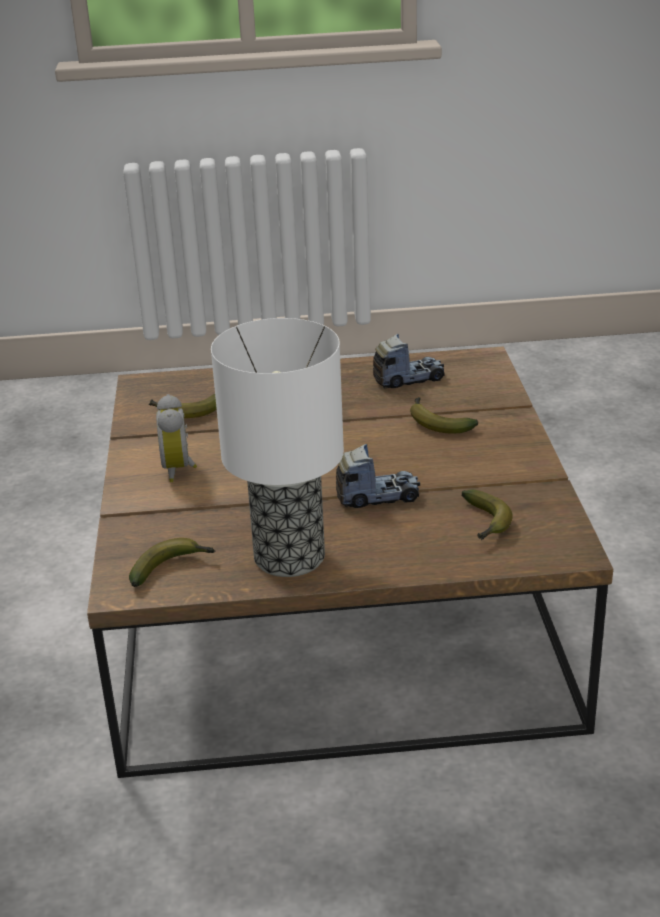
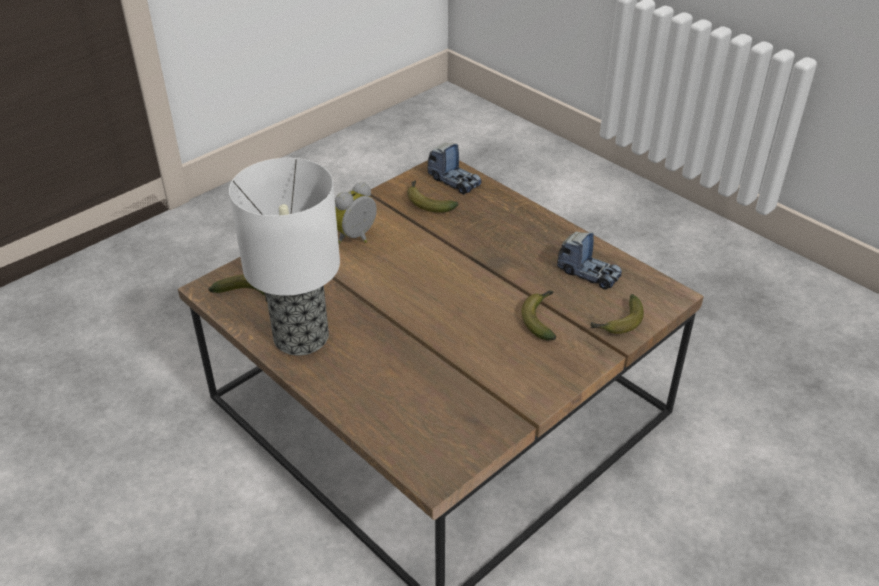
camera: 50 degrees right, 10 degrees up
toy truck [336,444,420,508] -> toy truck moved to [428,143,482,195]
banana [462,490,513,540] -> banana moved to [590,294,644,334]

